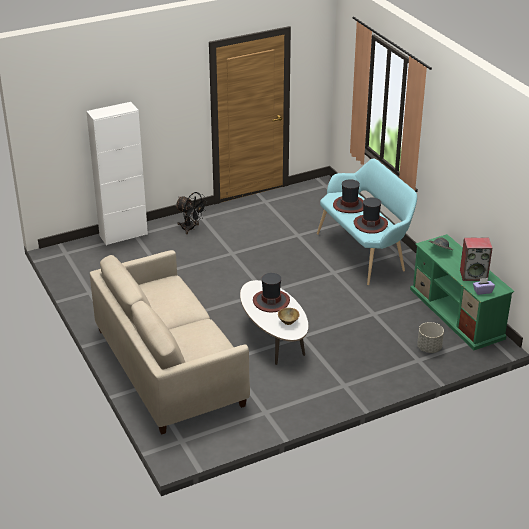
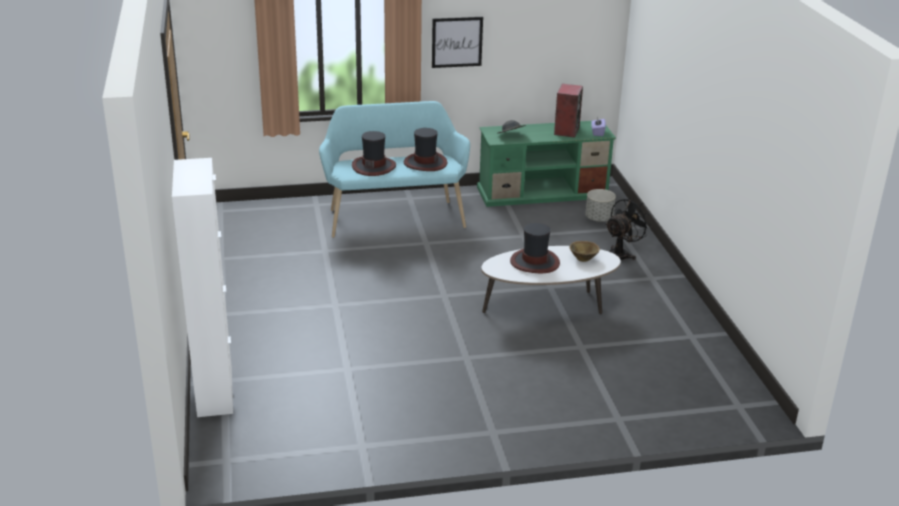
camera: 75 degrees left, 5 degrees down
beige sofa [90,250,250,435] -> none
black fan [175,192,207,234] -> black fan moved to [605,197,652,260]
none -> picture [432,17,483,68]

